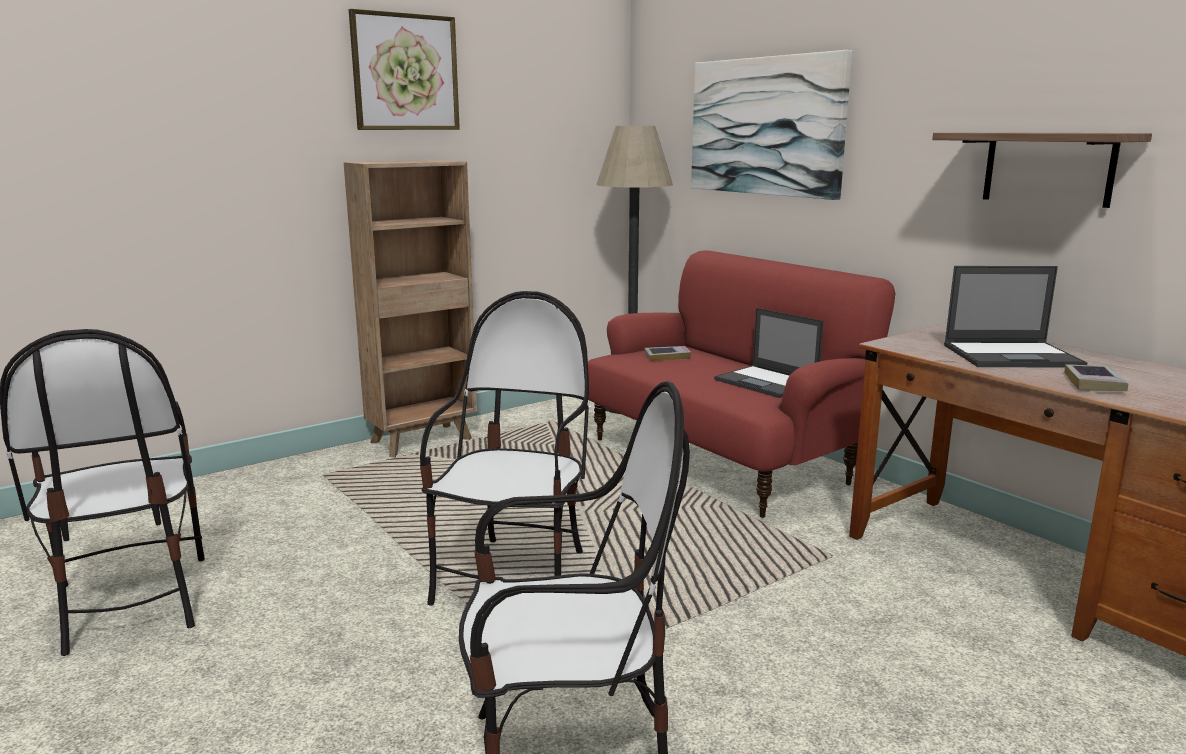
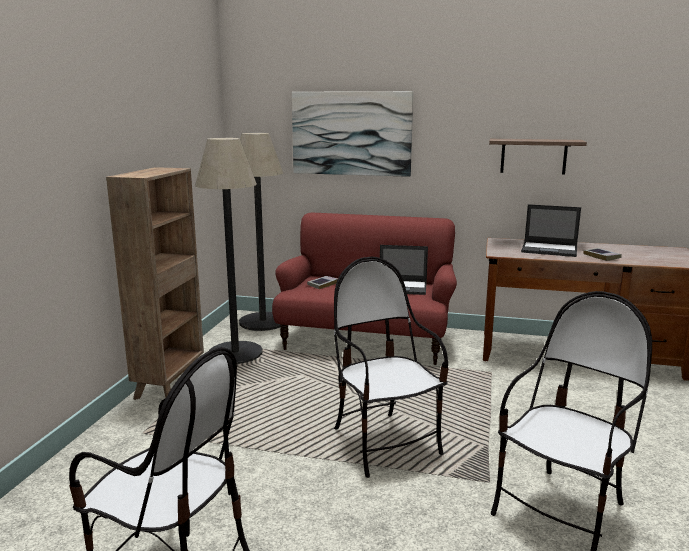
camera: 40 degrees left, 0 degrees up
picture [349,9,460,130] -> none
laptop [944,266,1087,367] -> laptop turned 60 degrees clockwise [521,204,581,257]
none -> floor lamp [195,138,263,364]

